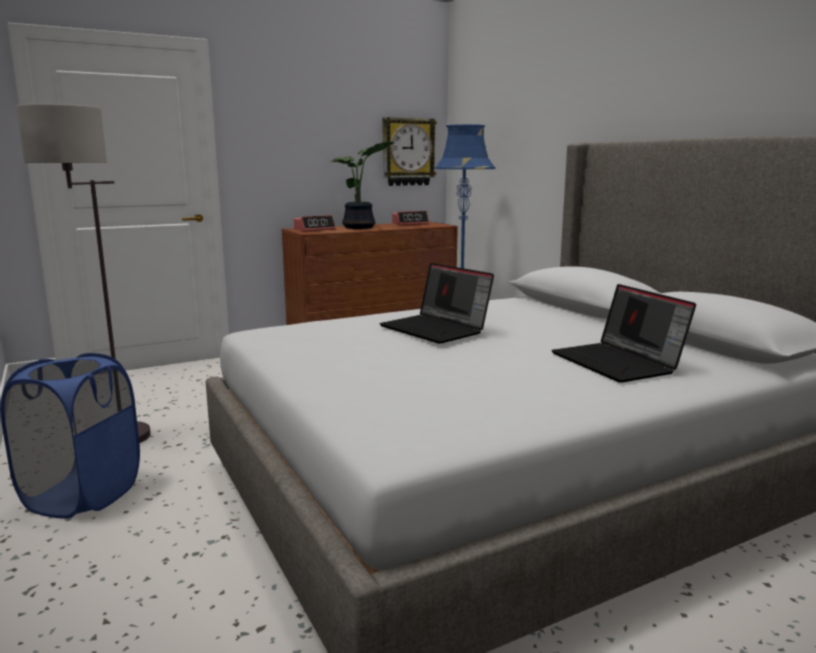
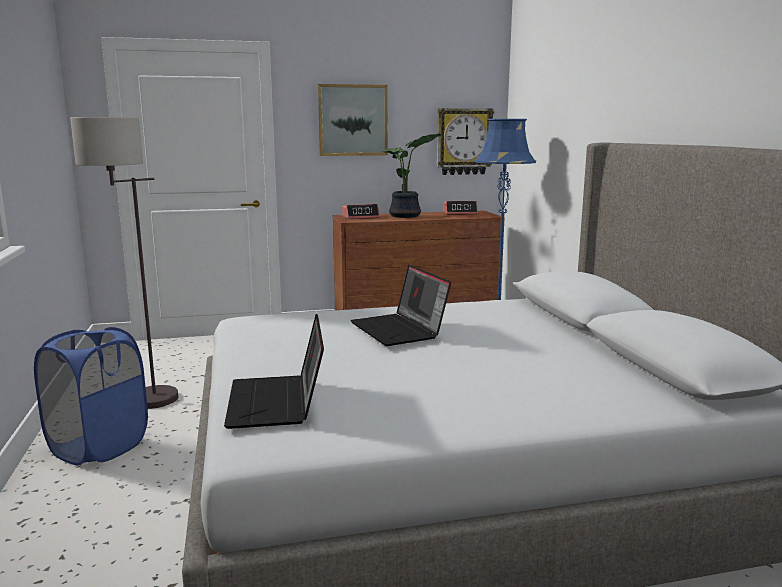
camera: 15 degrees right, 0 degrees up
laptop [551,284,696,383] -> laptop moved to [224,314,324,429]
none -> picture [318,84,388,156]

